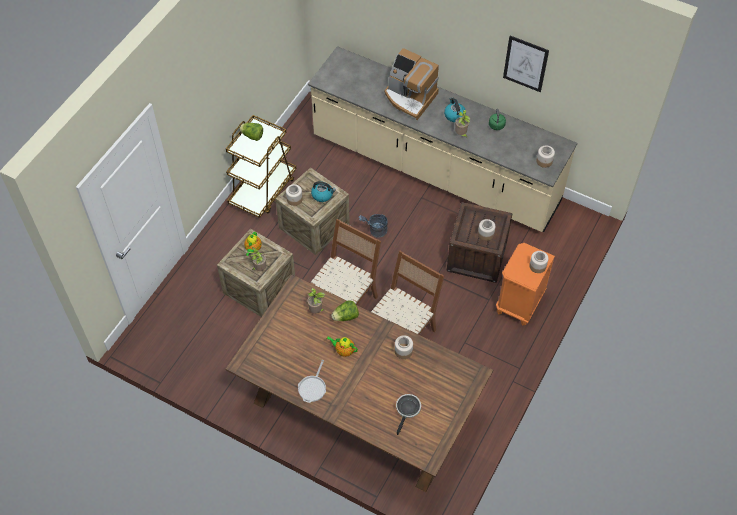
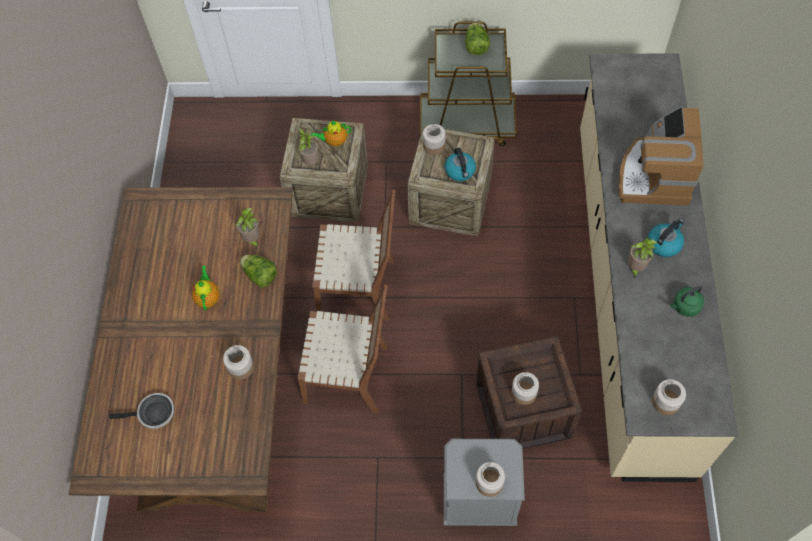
camera: 65 degrees right, 5 degrees up
frying pan [298,360,326,403] -> none
grey bucket [359,214,388,238] -> none
orange nightstand [496,243,555,326] -> grey nightstand [444,439,525,526]
picture [503,36,549,92] -> none

